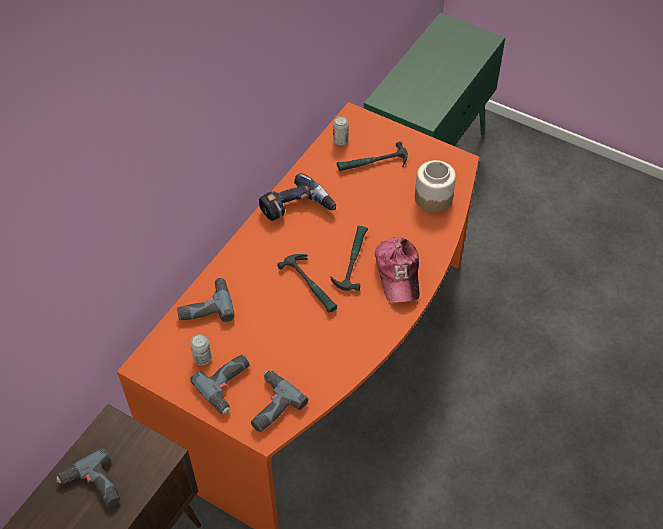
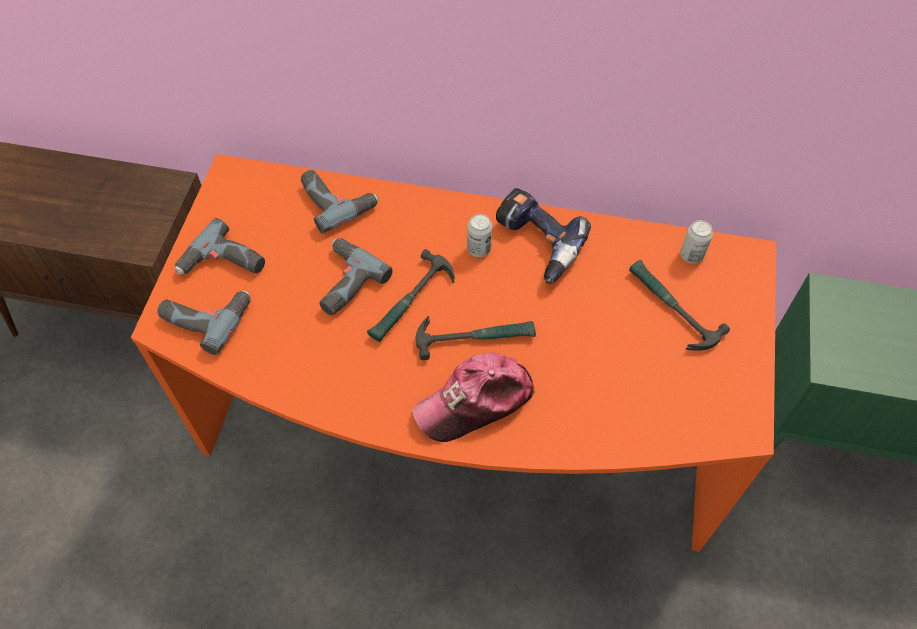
camera: 70 degrees right, 5 degrees up
power drill [56,448,120,507] -> power drill moved to [320,238,393,315]
can [190,334,212,365] -> can moved to [467,214,492,257]
jar [415,160,456,212] -> none

